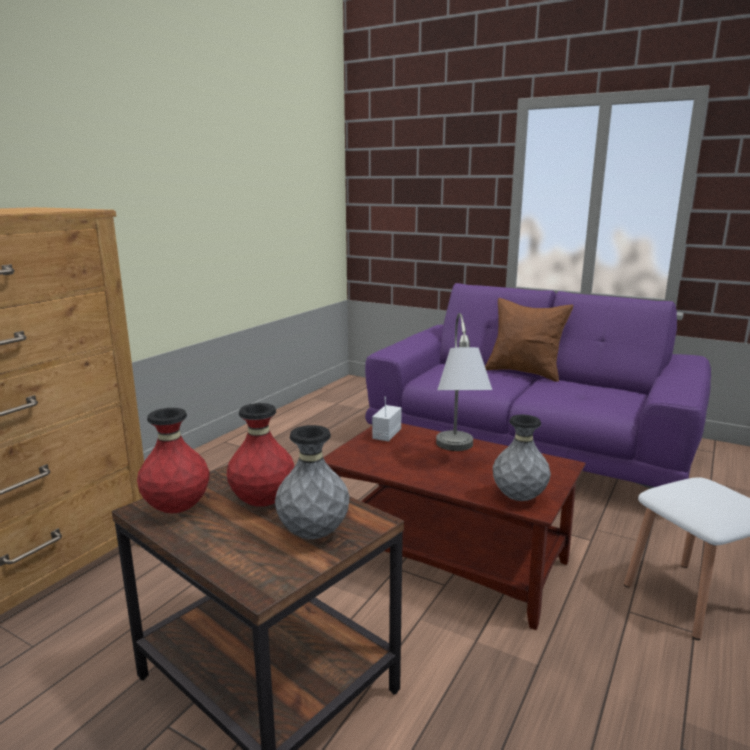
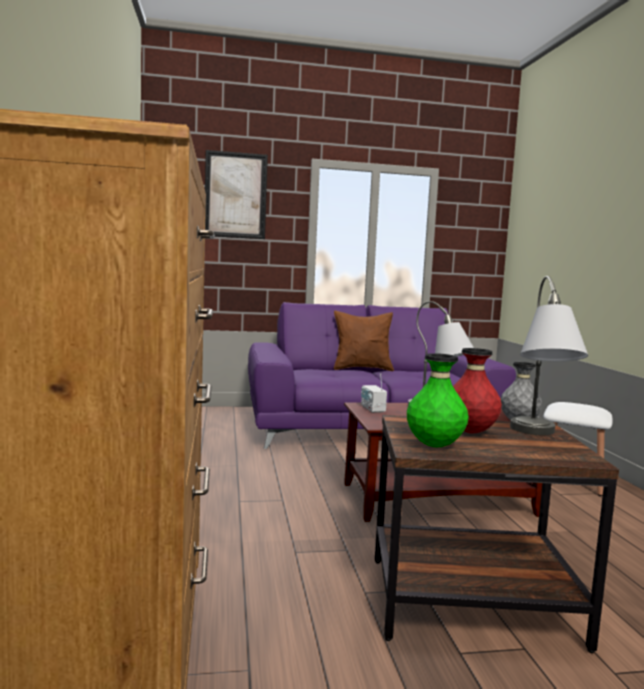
camera: 40 degrees left, 10 degrees down
red vase [137,408,209,513] -> green vase [407,353,469,447]
grey vase [275,425,349,539] -> grey table lamp [510,276,588,435]
none -> picture [205,150,268,239]

